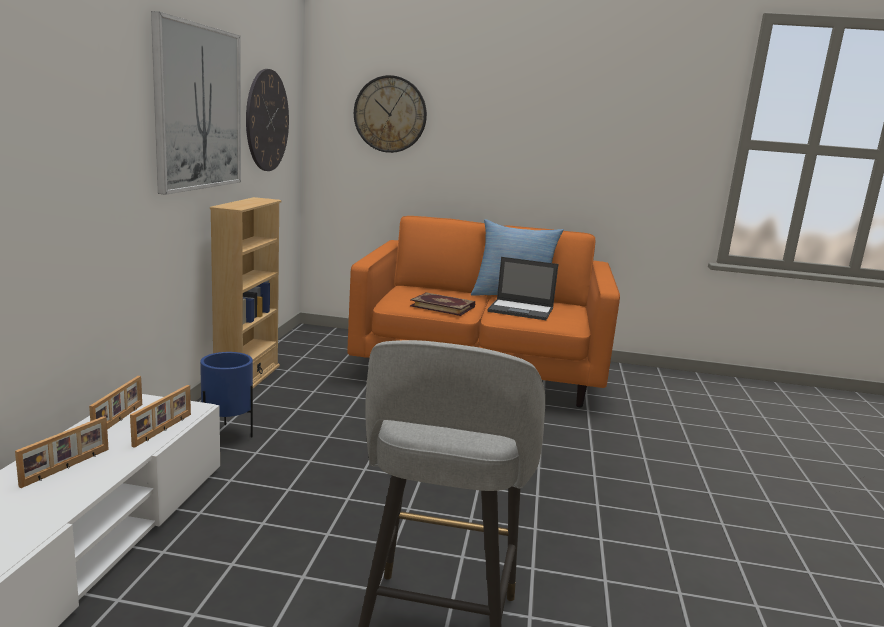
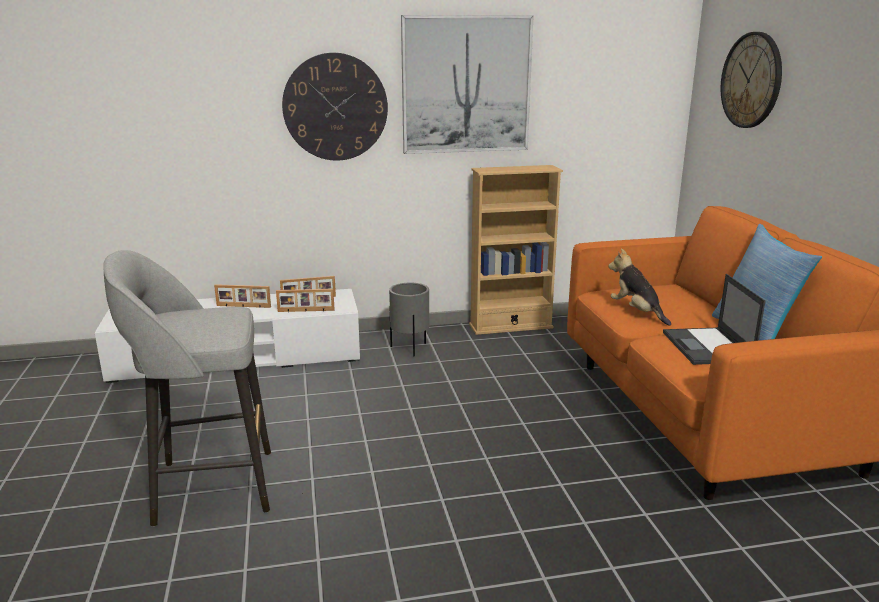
camera: 70 degrees right, 5 degrees up
blue planter [200,352,253,437] -> grey planter [389,283,429,356]
wall clock [246,69,289,171] -> wall clock moved to [282,53,388,161]
book [410,292,475,316] -> plush toy [608,248,671,326]

